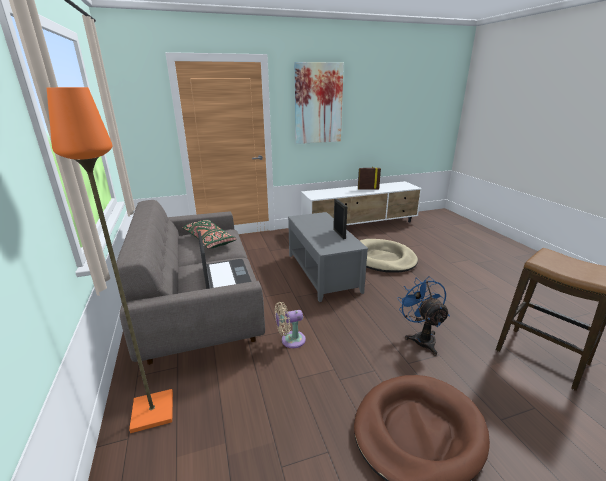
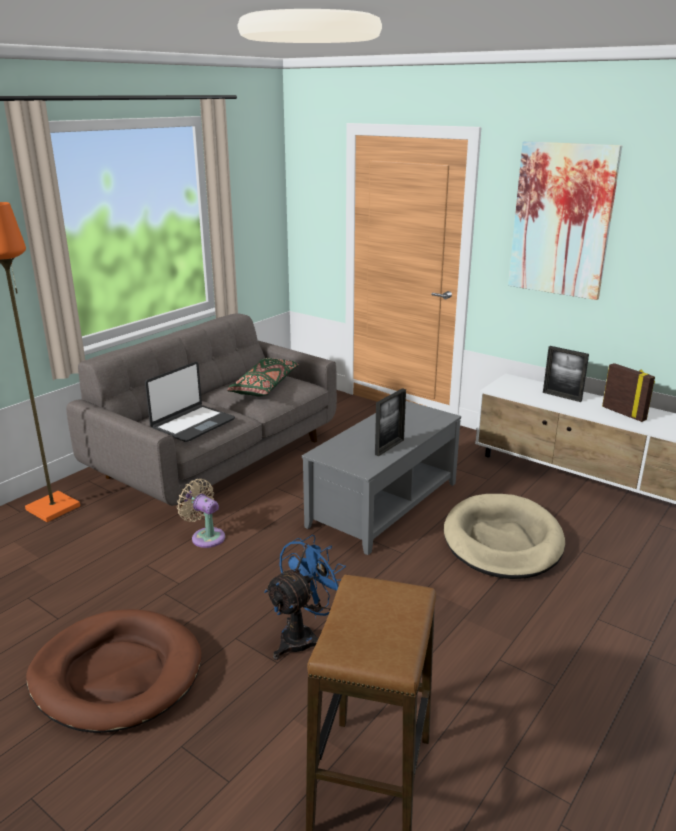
camera: 55 degrees right, 0 degrees up
none -> picture frame [543,346,589,402]

